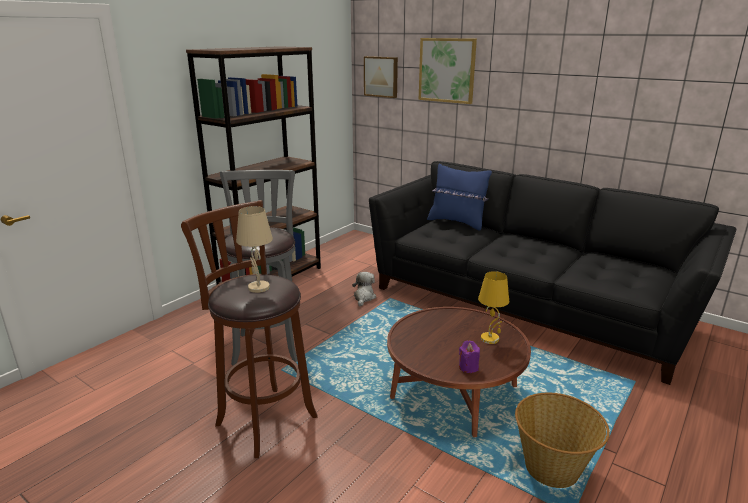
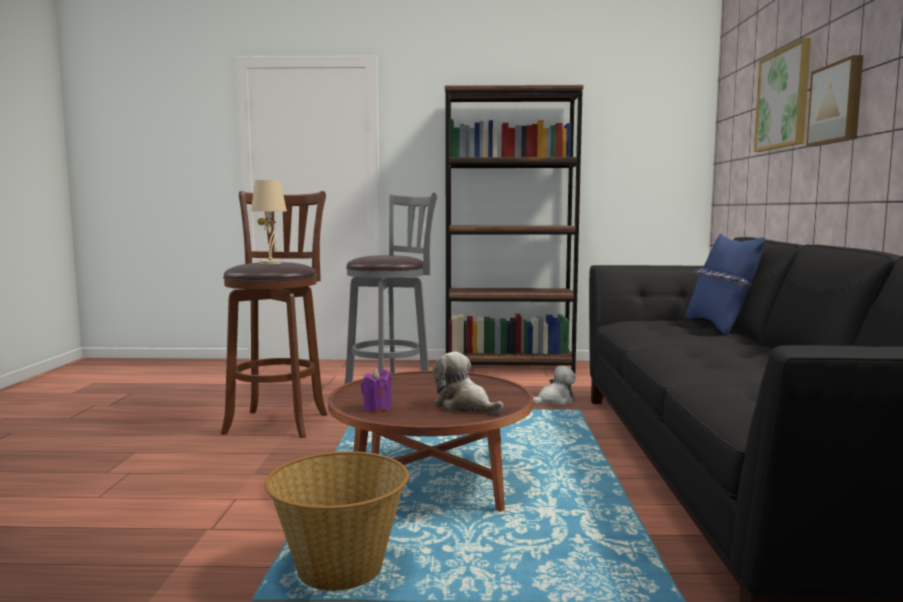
camera: 55 degrees right, 15 degrees down
picture [364,56,398,98] -> picture moved to [806,55,863,147]
yellow table lamp [478,271,509,344] -> plush toy [433,352,504,413]

